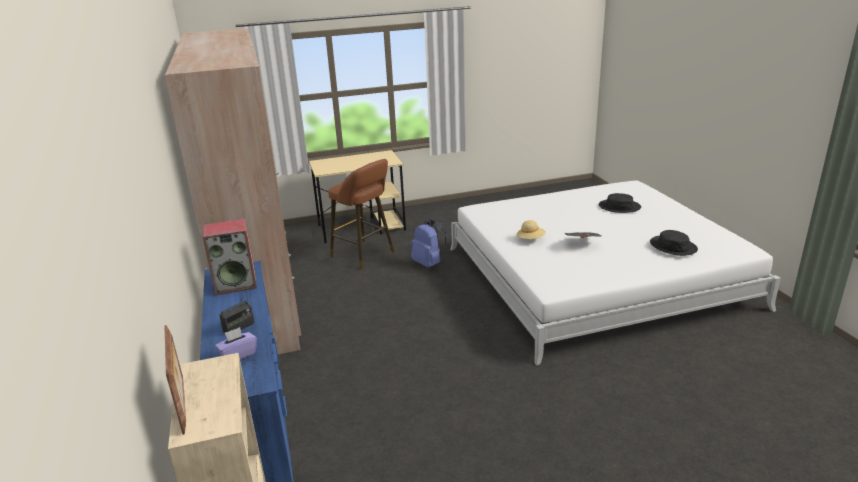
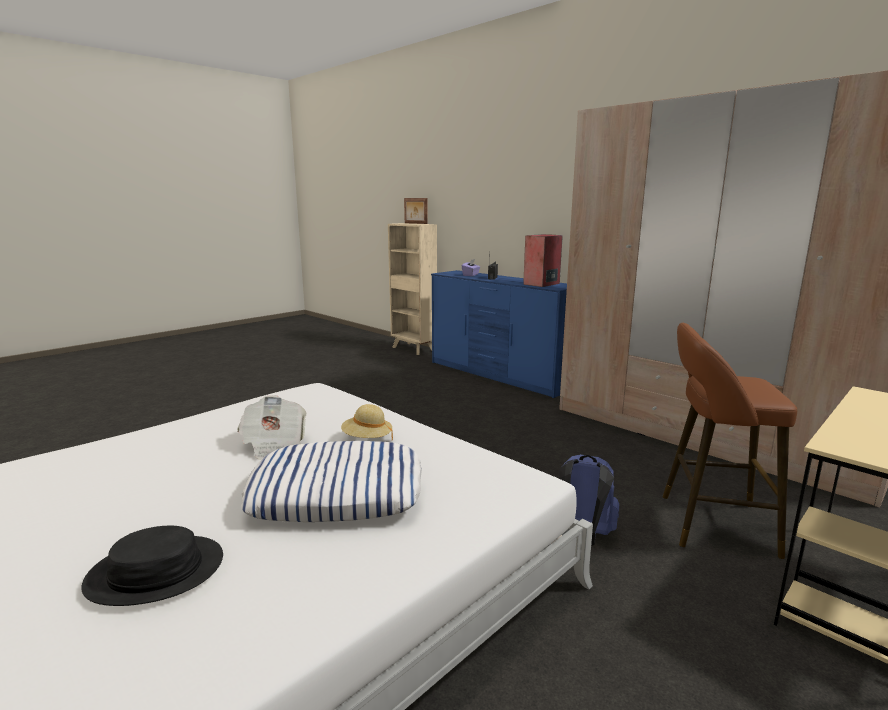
camera: 150 degrees right, 10 degrees down
black hat [650,230,698,256] -> none
none -> pillow [241,441,422,522]

